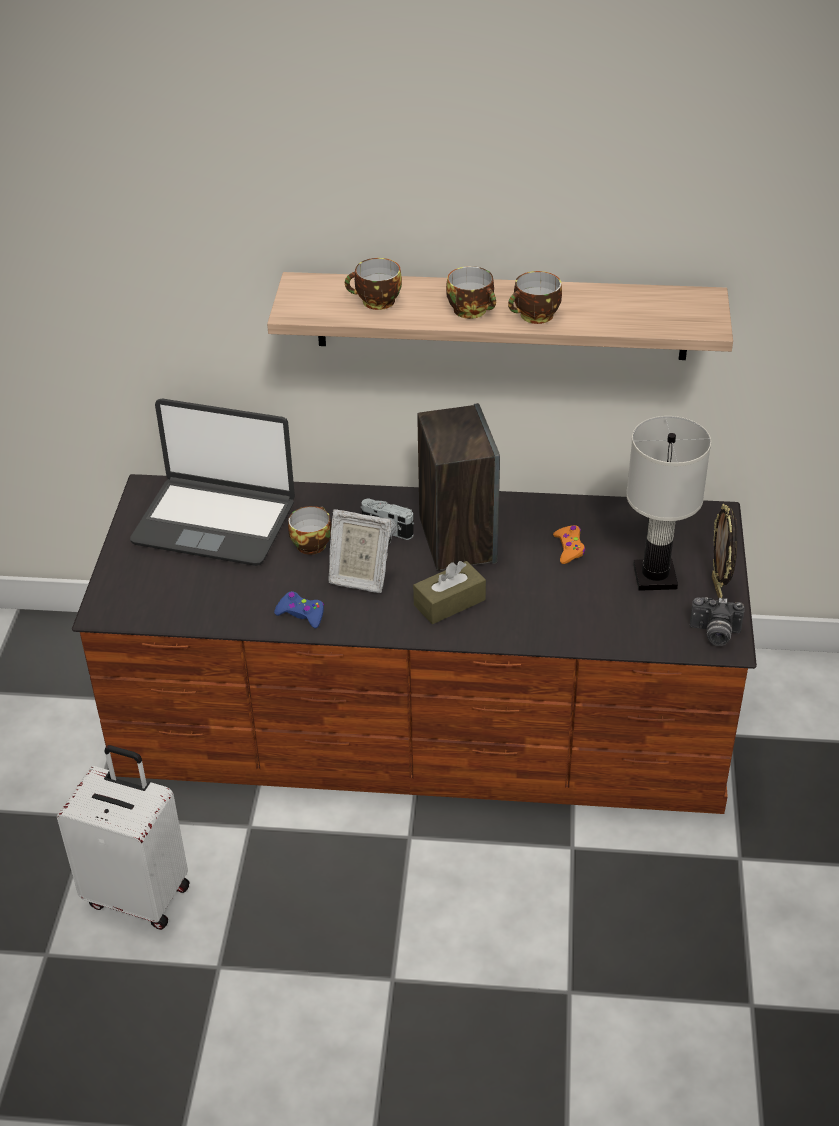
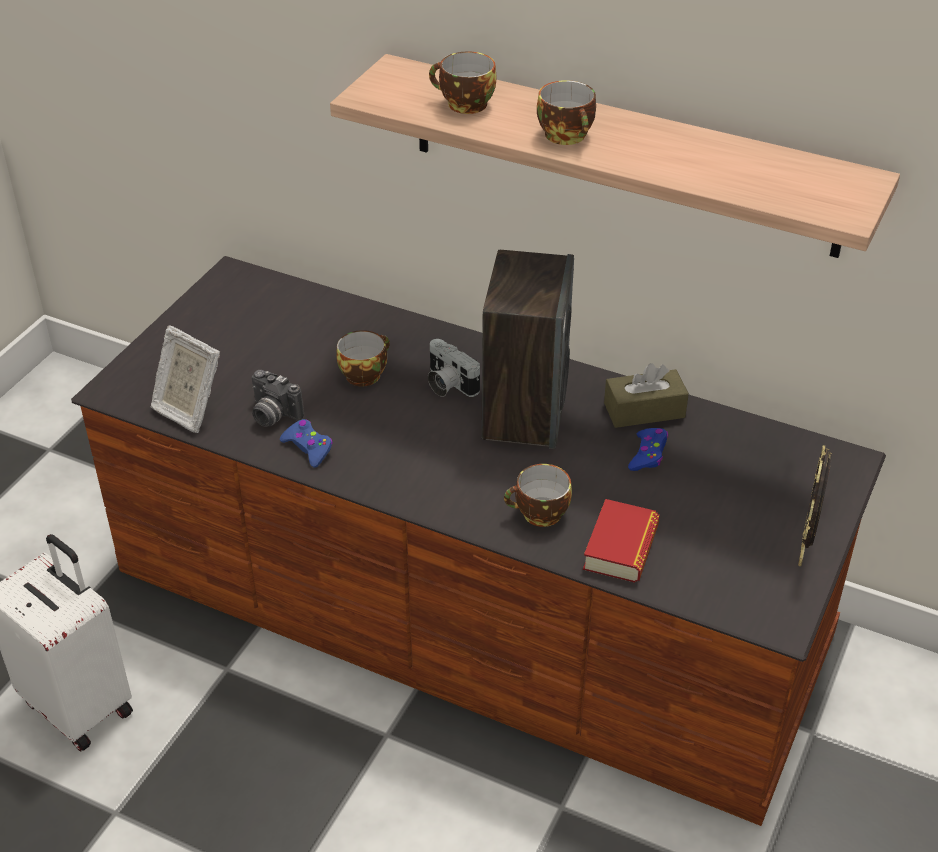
camera: 20 degrees right, 0 degrees up
laptop [130,399,295,566] -> none
picture frame [329,509,391,593] -> picture frame moved to [151,325,220,433]
brown tissue box [413,561,486,624] -> brown tissue box moved to [604,363,689,428]
cup [508,271,562,324] -> cup moved to [504,464,572,527]
orange game controller [553,525,585,564] -> blue game controller [628,428,668,471]
white table lamp [626,416,711,591] -> none
camera [690,597,745,646] -> camera moved to [252,370,304,427]
none -> book [583,499,660,583]

